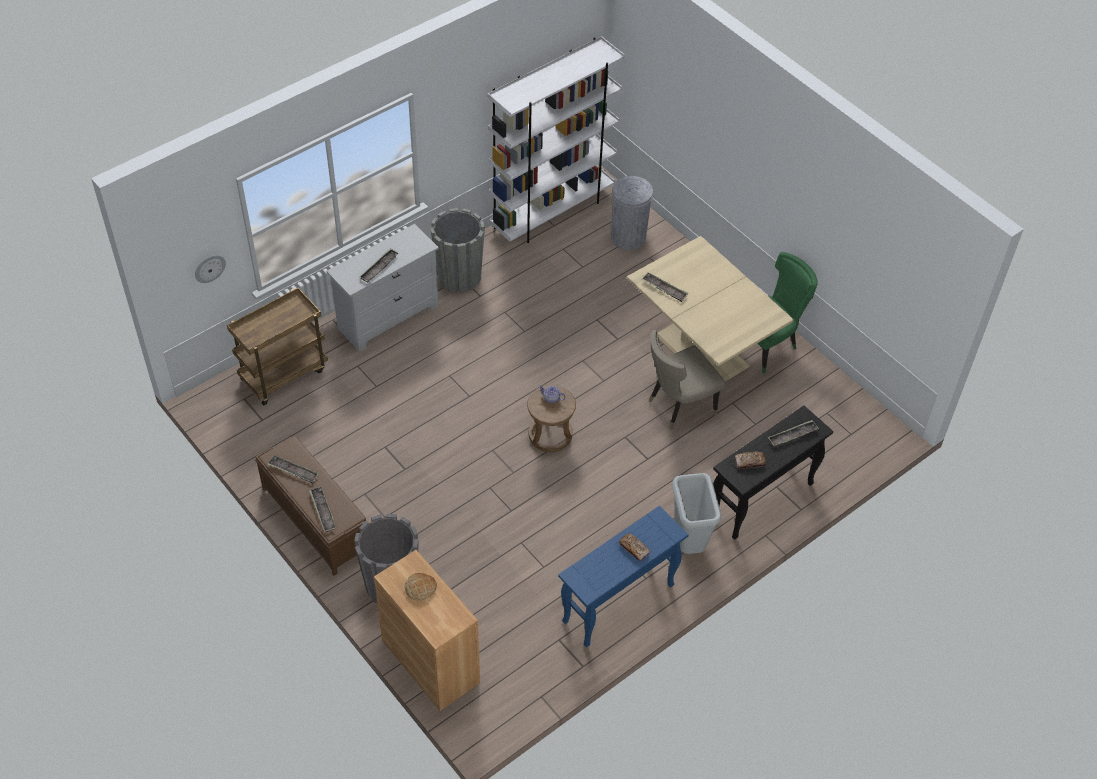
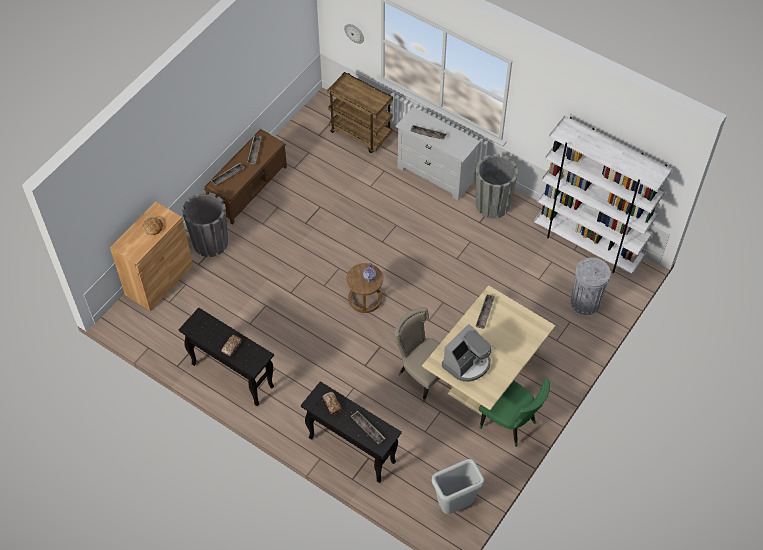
camera: 75 degrees right, 5 degrees up
blue console table [558,506,688,647] -> black console table [178,308,274,406]
grey trash can [672,473,722,554] -> grey trash can moved to [432,459,485,514]
none -> coffee machine [442,324,491,382]

